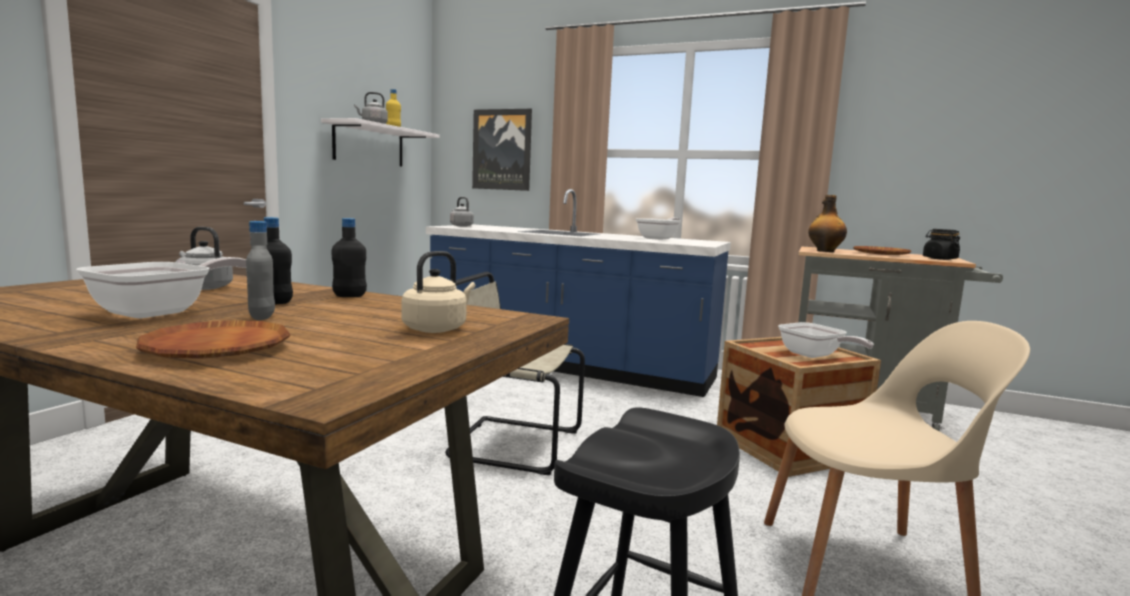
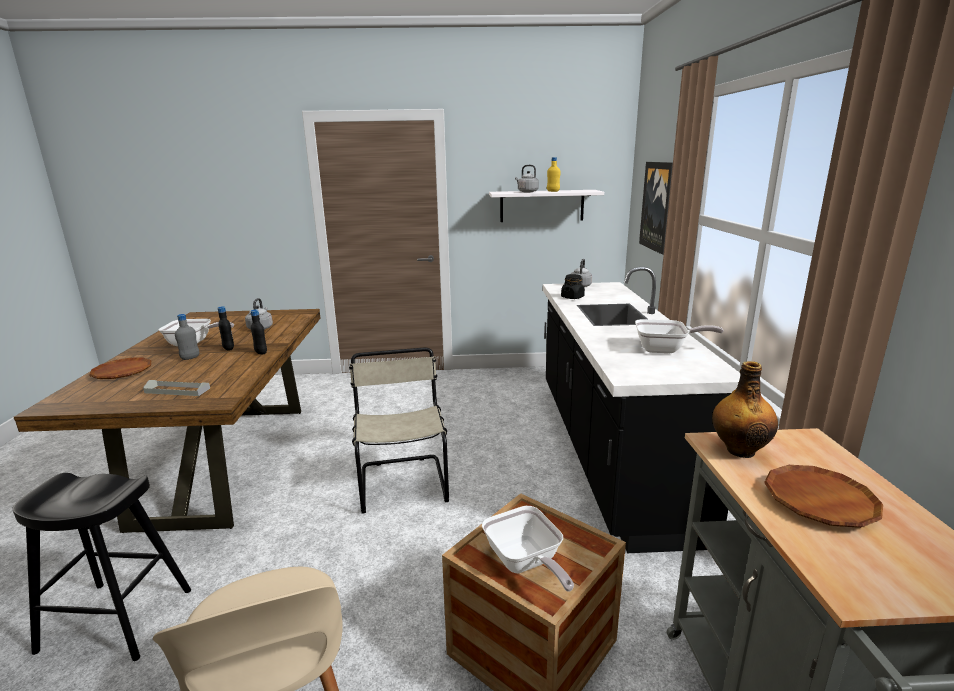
camera: 65 degrees right, 10 degrees up
beige kettle [401,251,475,333] -> grey tray [143,380,210,396]
blue counter [426,189,731,397] -> black counter [543,267,740,553]
frying pan [778,322,874,358] -> frying pan turned 60 degrees counterclockwise [482,506,574,592]
black jar [923,229,960,260] -> black jar moved to [561,274,585,299]

